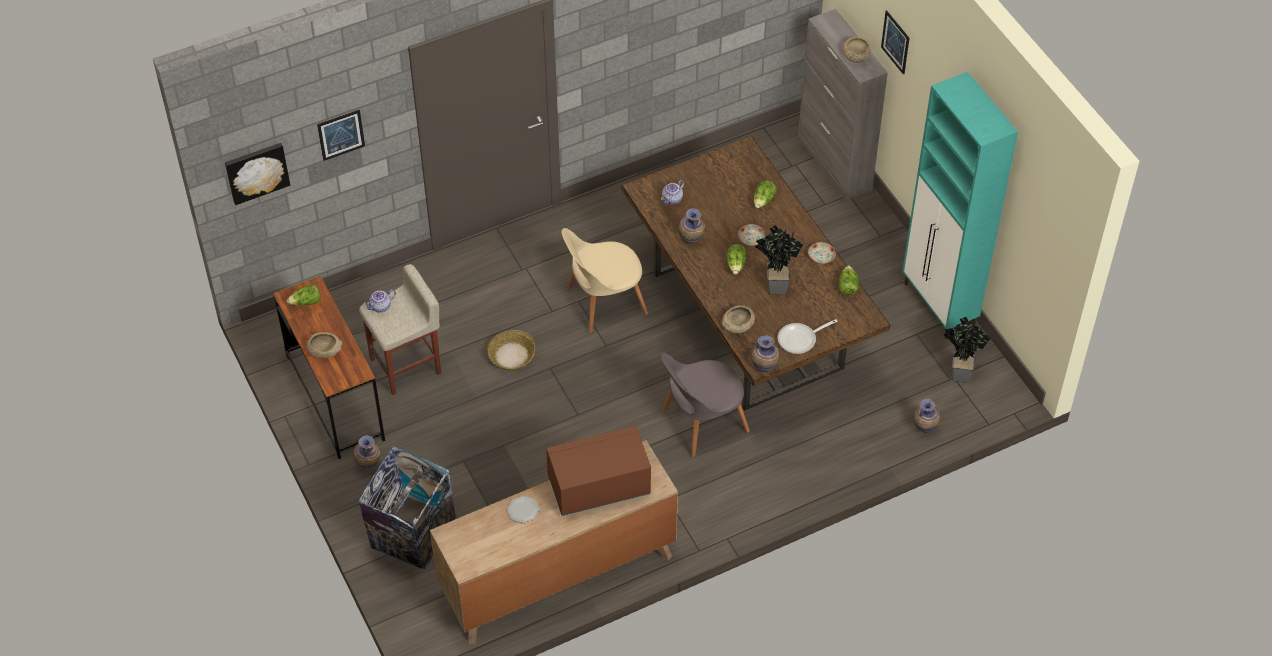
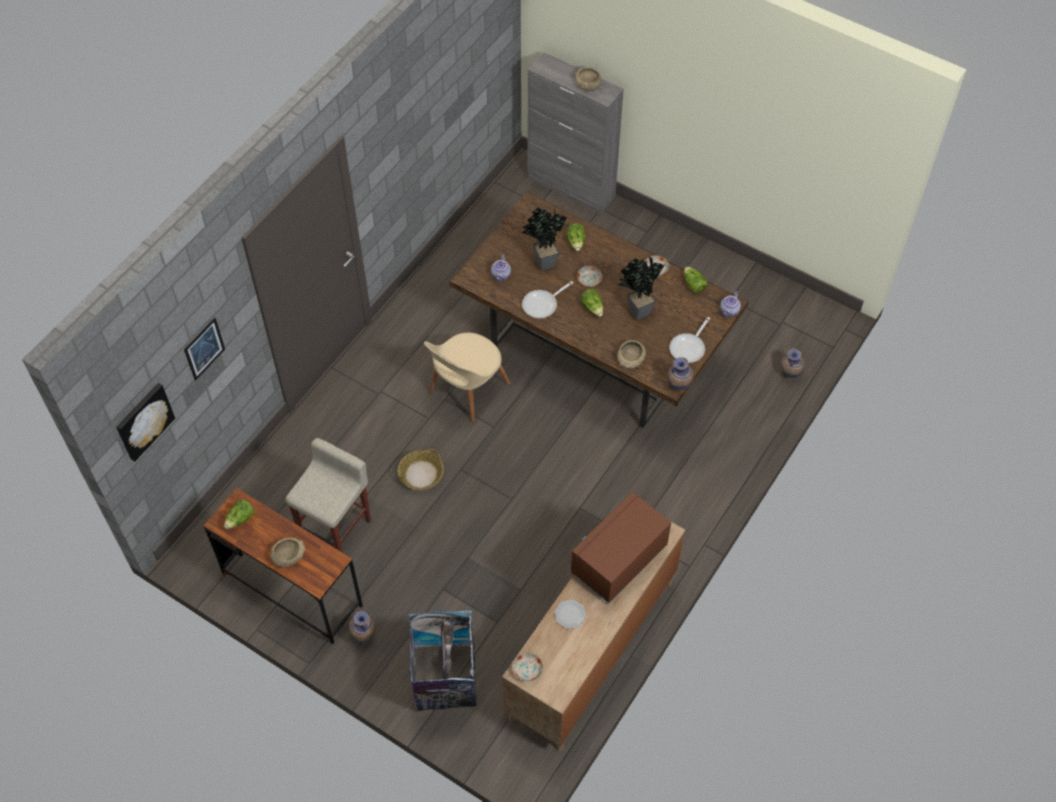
camera: 30 degrees left, 5 degrees up
teapot [363,289,396,312] -> teapot moved to [720,291,741,317]
grey chair [661,353,750,458] -> none
vase [678,208,705,244] -> frying pan [522,281,573,319]
picture [881,10,909,75] -> none
turquoise cabinet [902,72,1018,339] -> none
potted plant [944,317,991,383] -> potted plant moved to [522,207,567,271]
none -> plate [512,653,543,681]

